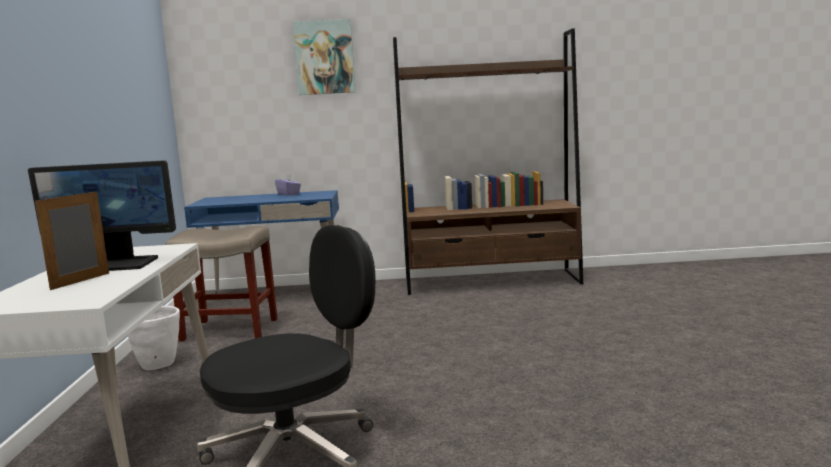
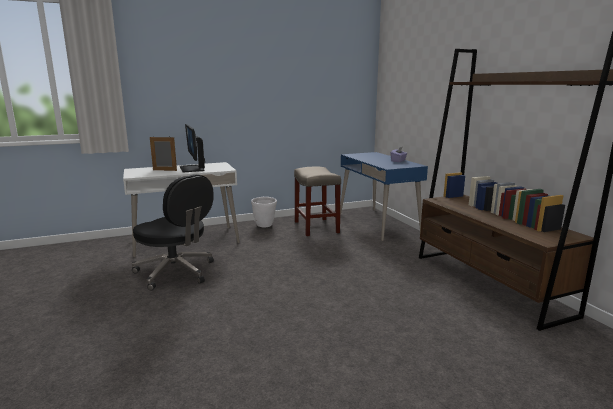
camera: 70 degrees right, 5 degrees up
picture [293,19,355,95] -> none

